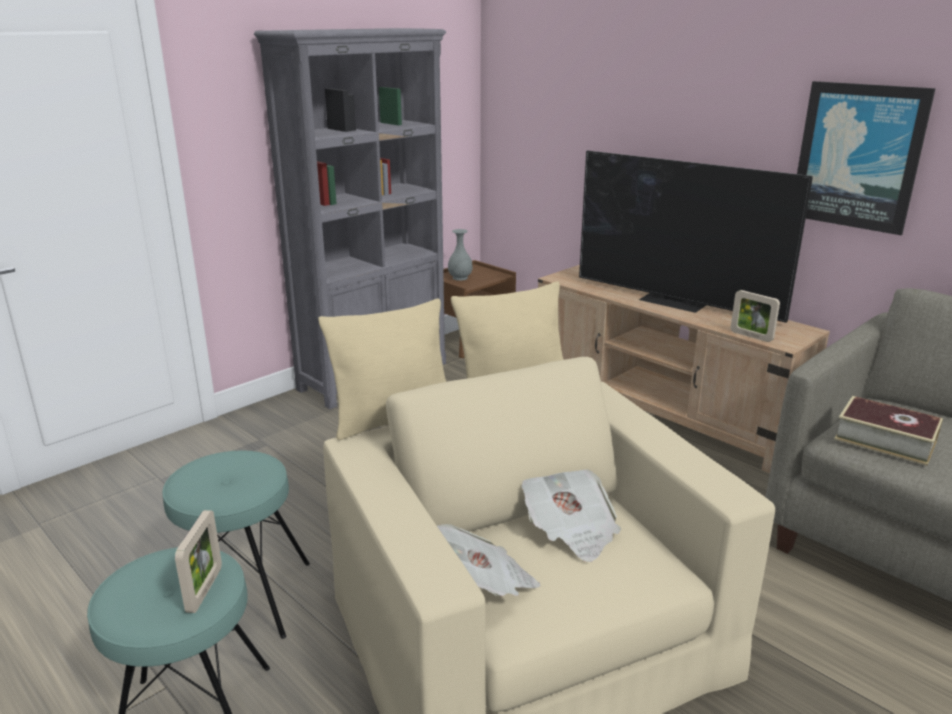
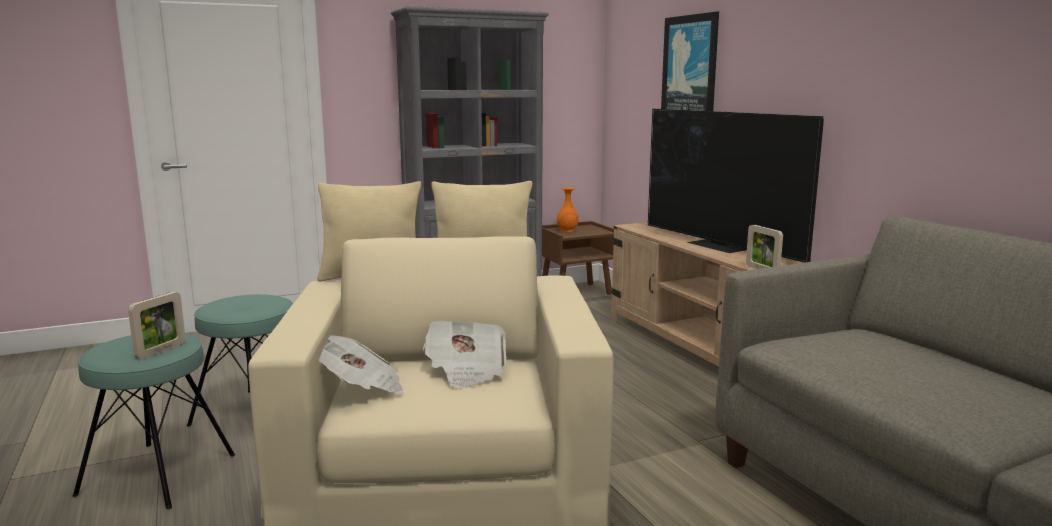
camera: 20 degrees right, 10 degrees down
grey vase [448,229,473,281] -> orange vase [557,187,579,232]
picture [797,81,936,235] -> picture moved to [661,11,719,111]
book [834,396,943,466] -> none

